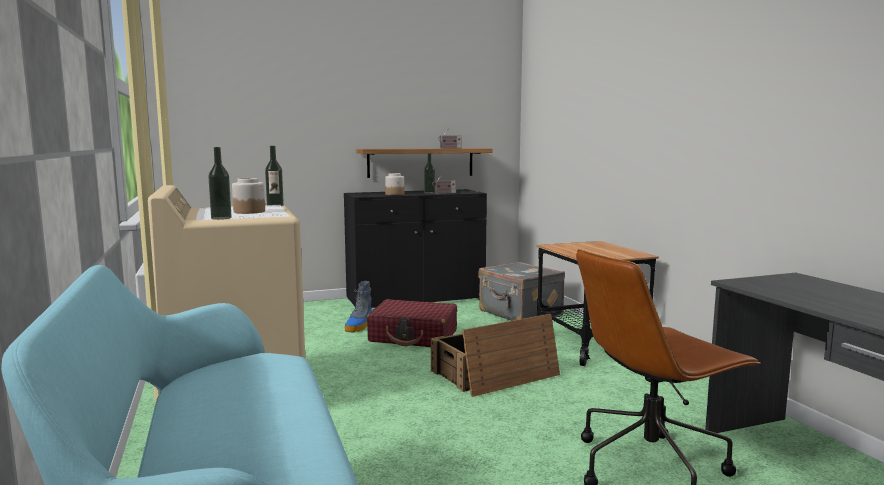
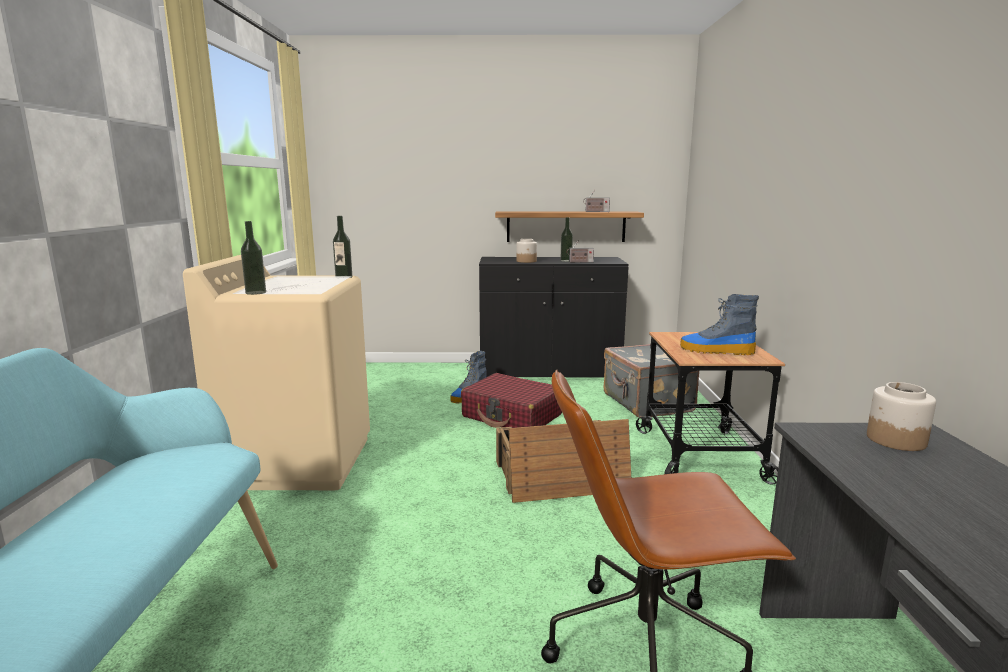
camera: 20 degrees right, 5 degrees up
jar [232,178,265,214] -> jar moved to [867,382,936,451]
none -> boot [680,294,759,355]

